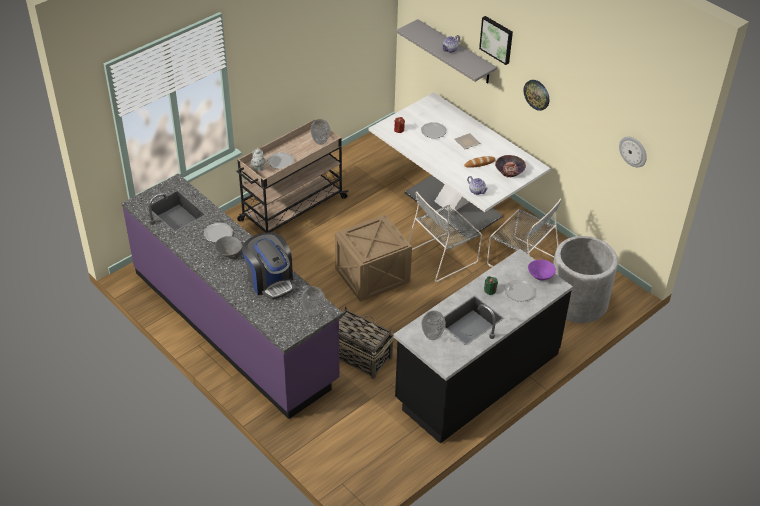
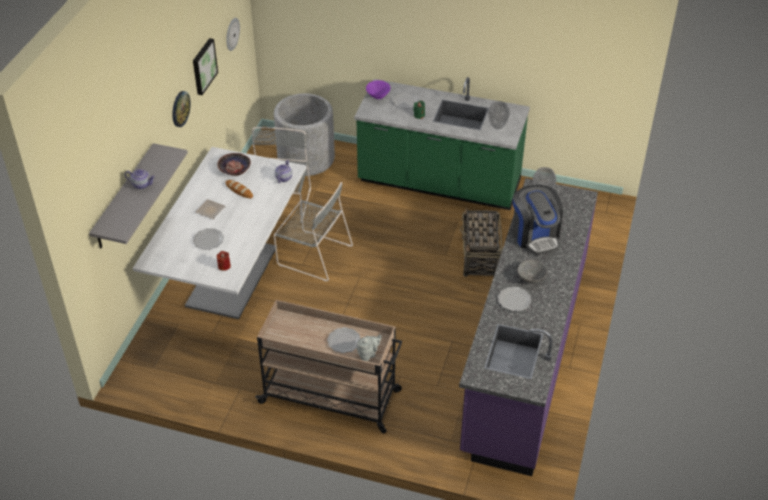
camera: 120 degrees left, 0 degrees up
coffee machine [242,232,294,300] -> coffee machine turned 135 degrees clockwise [513,185,563,255]
vase [310,119,330,145] -> none
crate [335,214,412,302] -> none
black counter [393,249,573,444] -> green counter [354,77,530,210]
picture [479,16,513,65] -> picture moved to [193,38,218,95]

